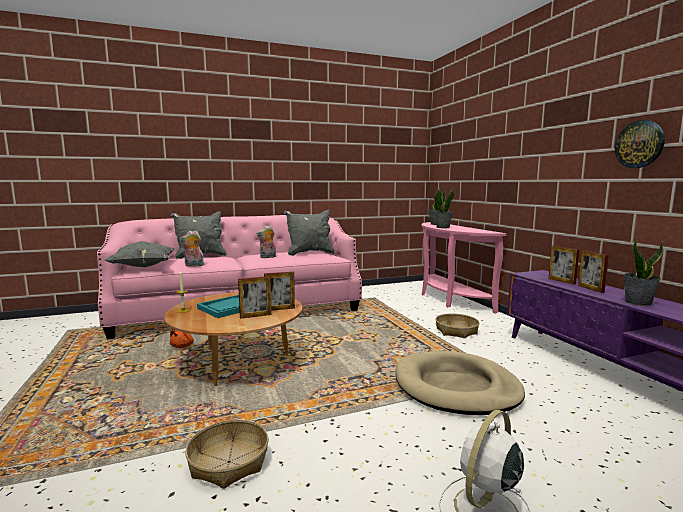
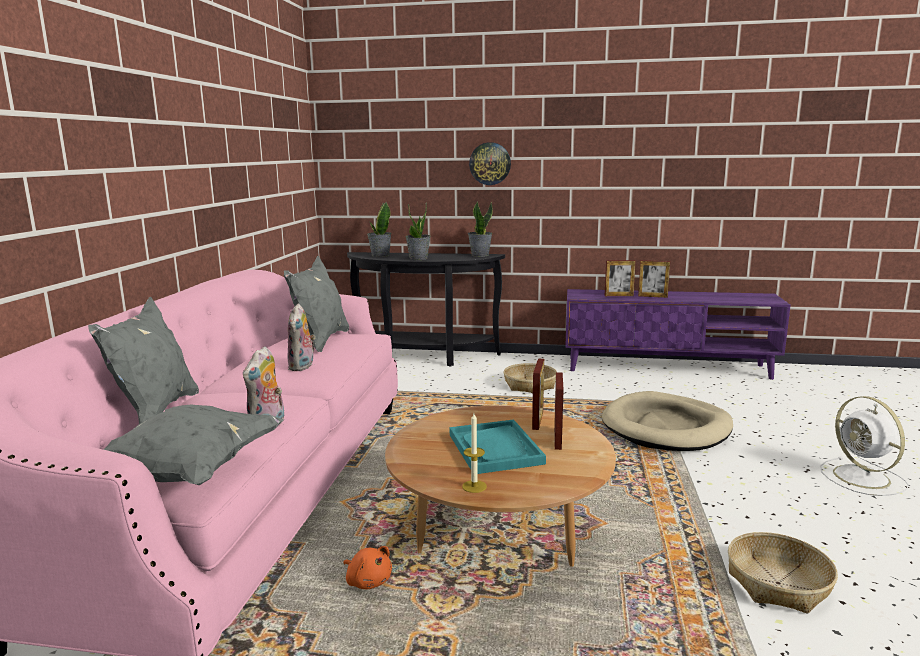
camera: 60 degrees left, 5 degrees up
pink console table [422,222,507,314] -> black console table [347,252,505,367]
wall clock [615,120,665,168] -> wall clock moved to [469,142,511,185]
potted plant [624,237,664,306] -> potted plant moved to [468,202,493,257]

